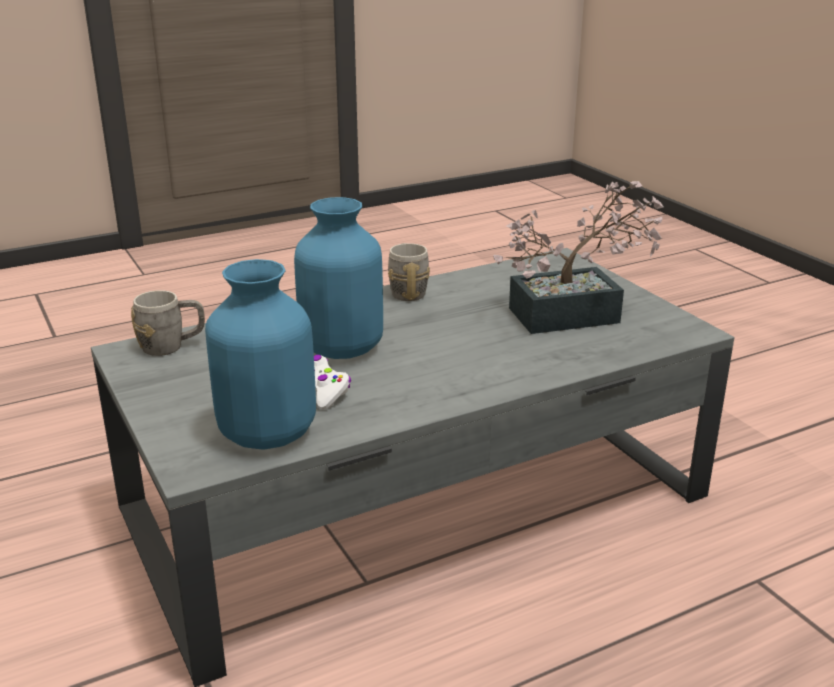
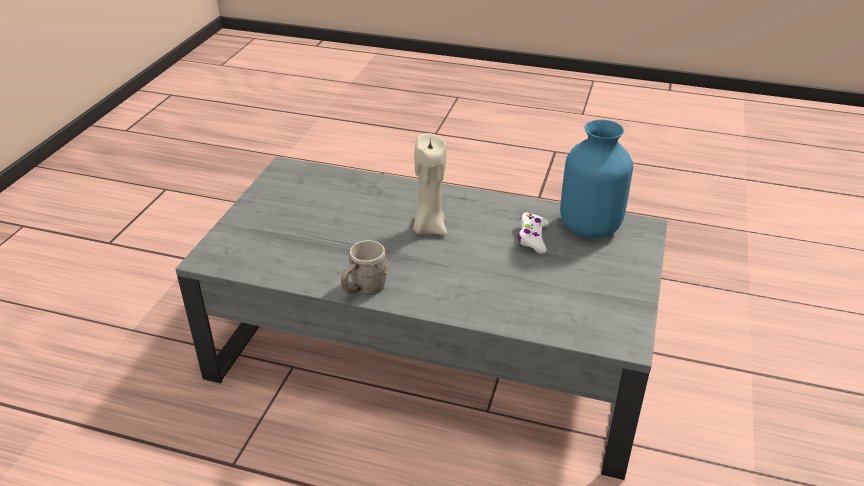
camera: 135 degrees left, 10 degrees up
grey mug [131,290,205,356] -> none
blue vase [294,197,383,359] -> none
potted plant [493,181,664,334] -> none
none -> beige candle [413,133,447,235]

